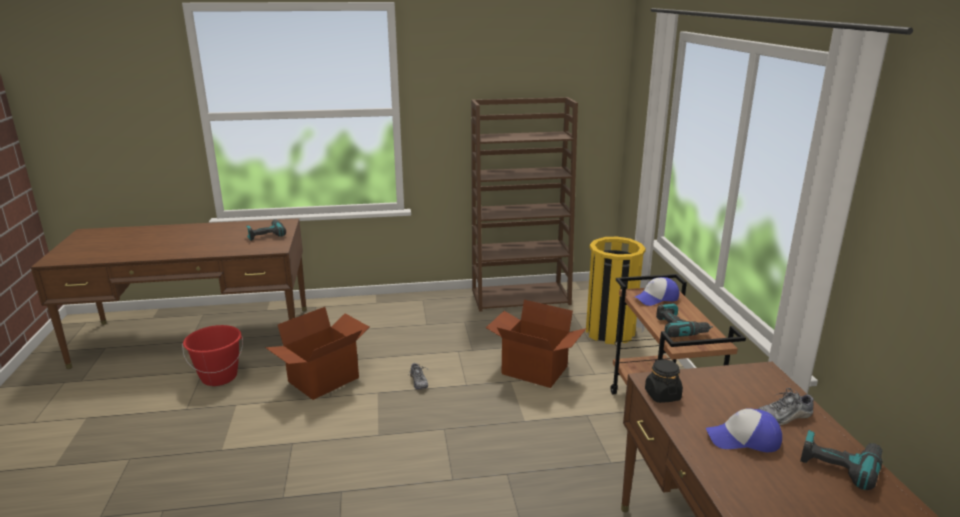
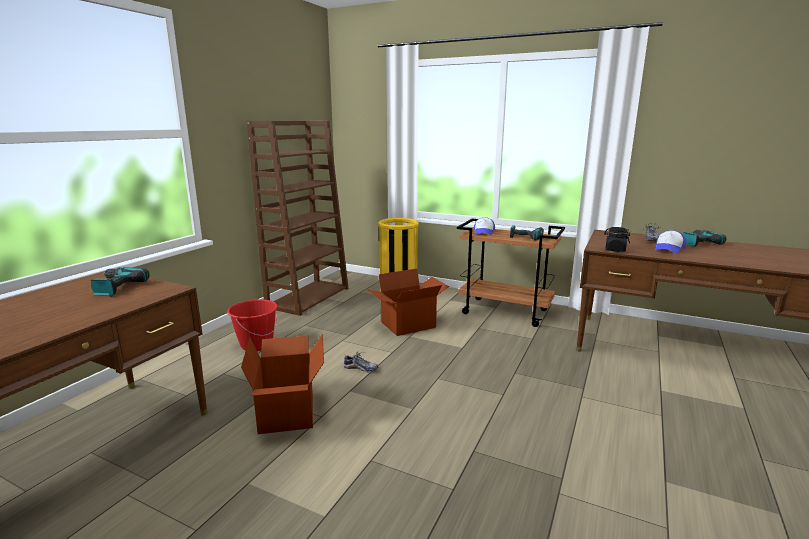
camera: 55 degrees left, 5 degrees down
red bucket [182,325,243,386] -> red bucket moved to [227,299,278,351]

